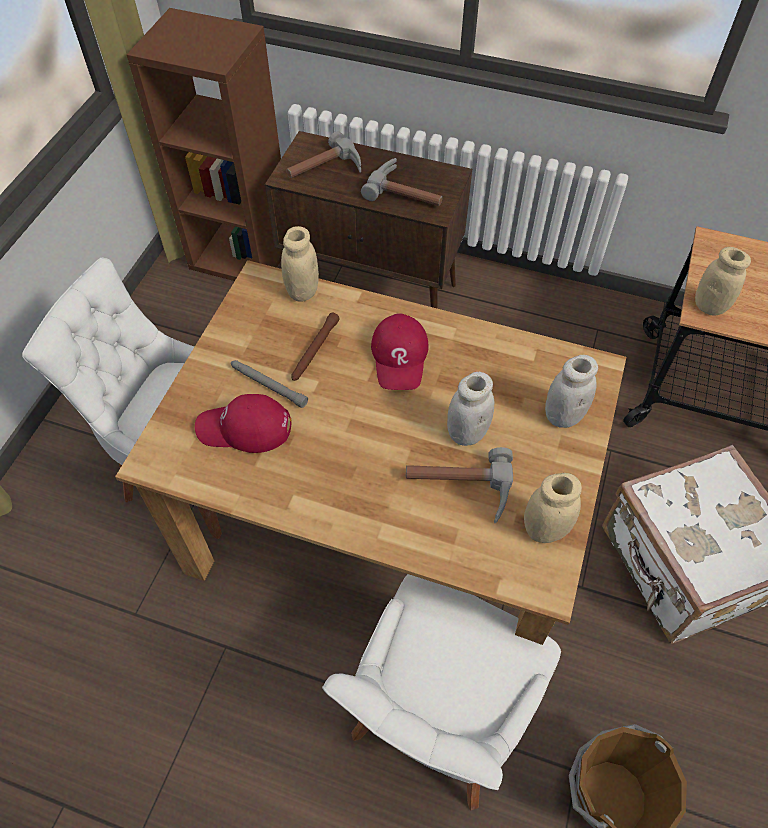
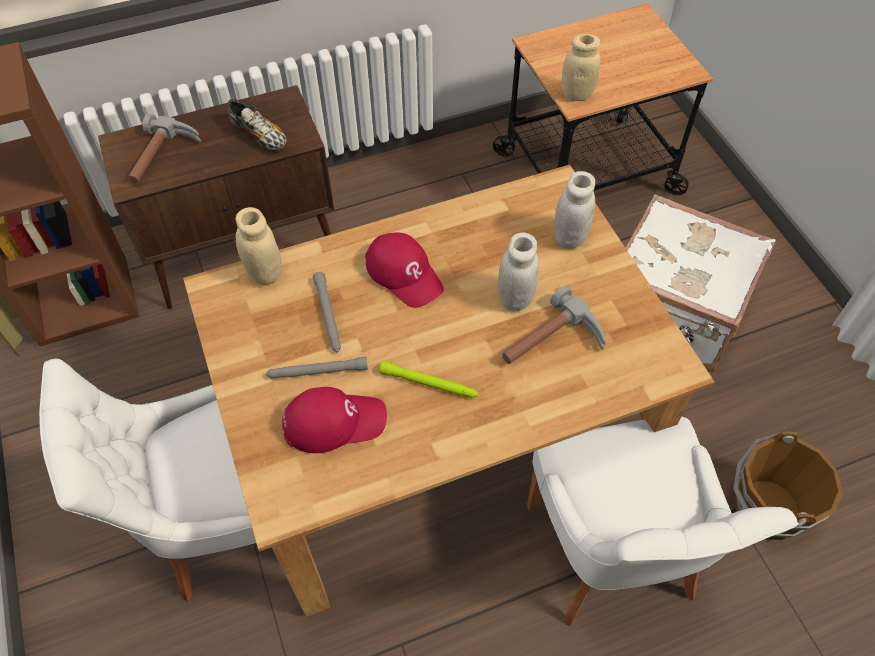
camera: 40 degrees left, 0 degrees up
red cap [195,394,292,453] -> red cap turned 150 degrees counterclockwise [282,387,387,453]
brown flashlight [291,313,340,381] -> grey flashlight [313,272,341,352]
hammer [361,158,442,206] -> shoe [227,99,287,150]
beige jar [524,473,582,543] -> none
none -> green flashlight [379,361,478,398]

